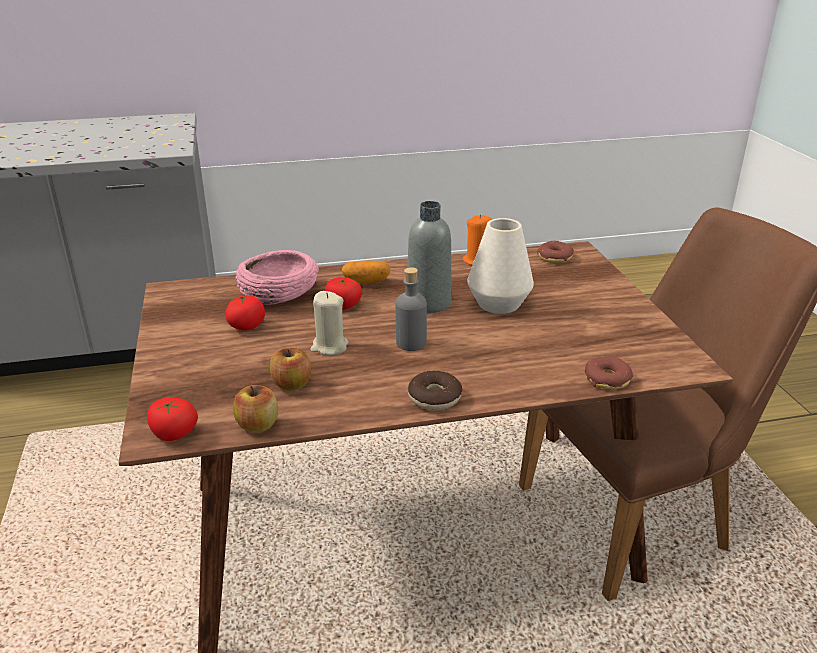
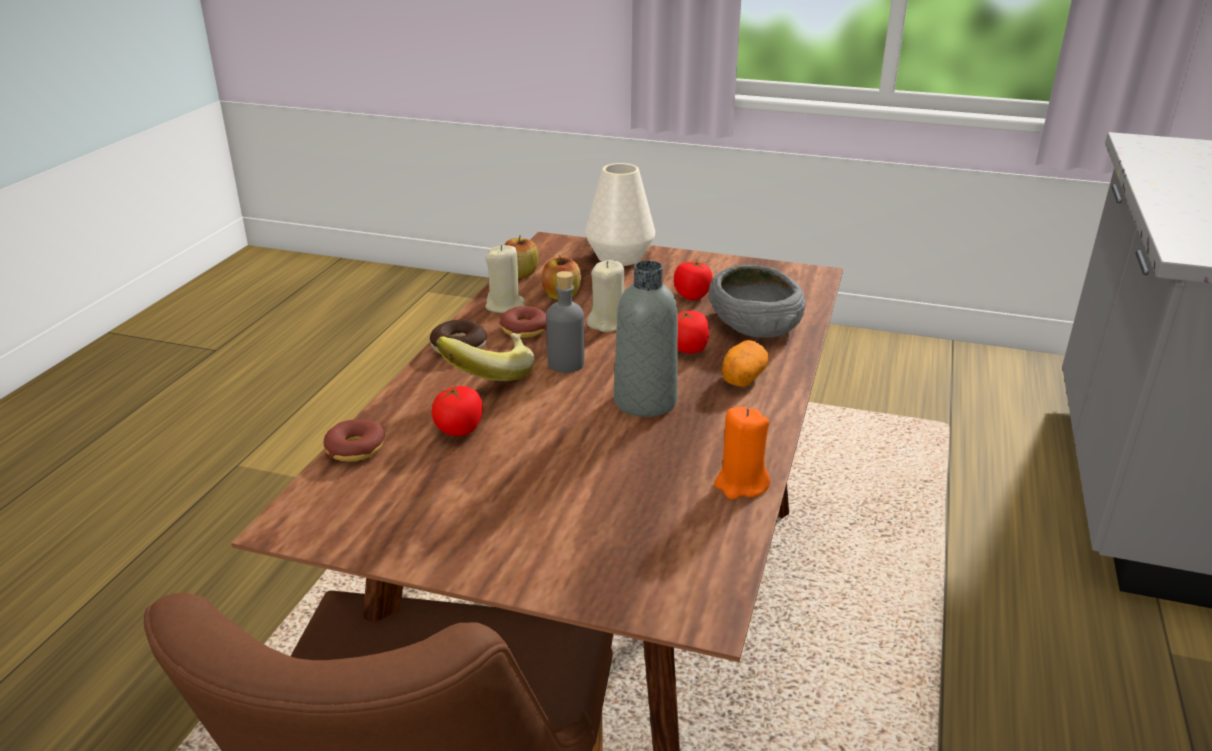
camera: 120 degrees right, 0 degrees up
tomato [147,397,198,441] -> tomato moved to [432,385,483,436]
pink bowl [236,250,319,305] -> grey bowl [709,265,806,338]
white vase [468,218,534,314] -> white vase moved to [585,163,655,266]
donut [537,241,574,263] -> donut moved to [499,306,547,338]
none -> banana [436,333,535,381]
none -> beige candle [485,245,525,313]

